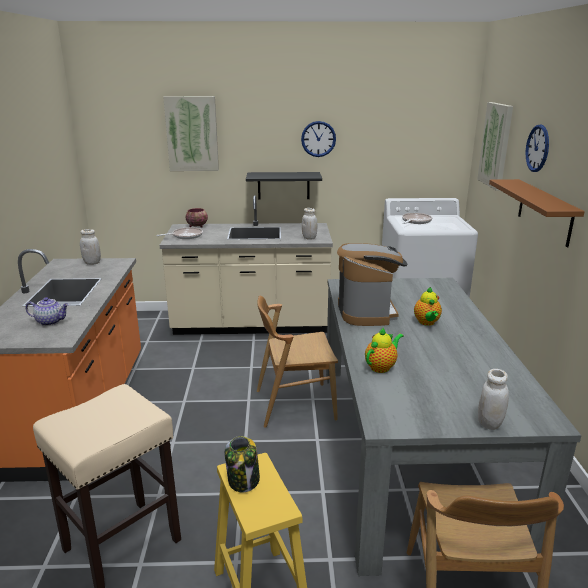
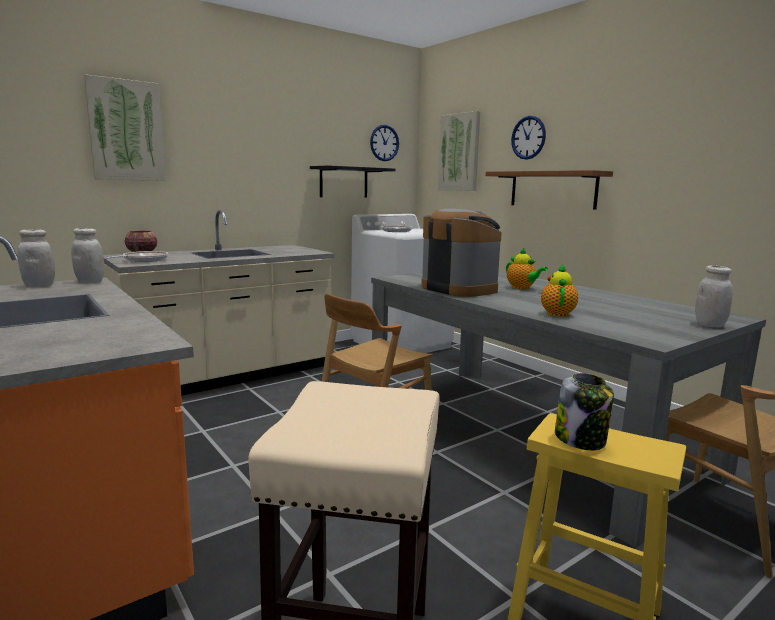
camera: 35 degrees left, 10 degrees down
teapot [26,297,69,326] -> none
black shelf [246,172,322,200] -> black shelf moved to [310,165,395,198]
wall clock [301,121,336,157] -> wall clock moved to [370,125,399,161]
white jar [302,208,317,240] -> white jar moved to [71,228,104,283]

